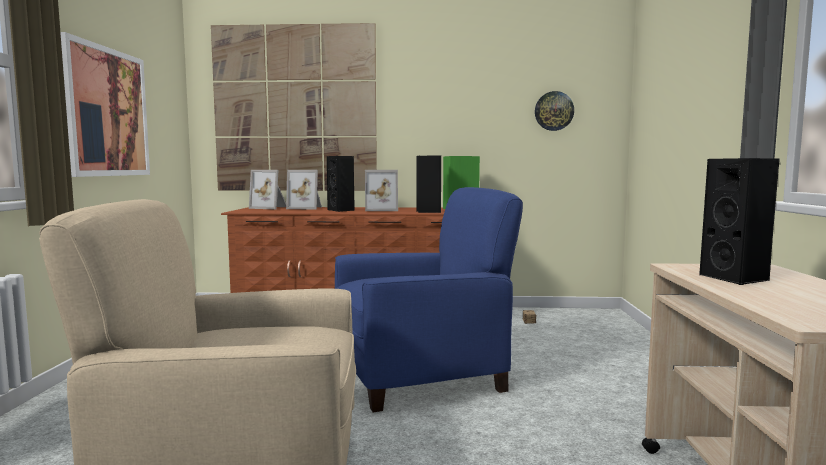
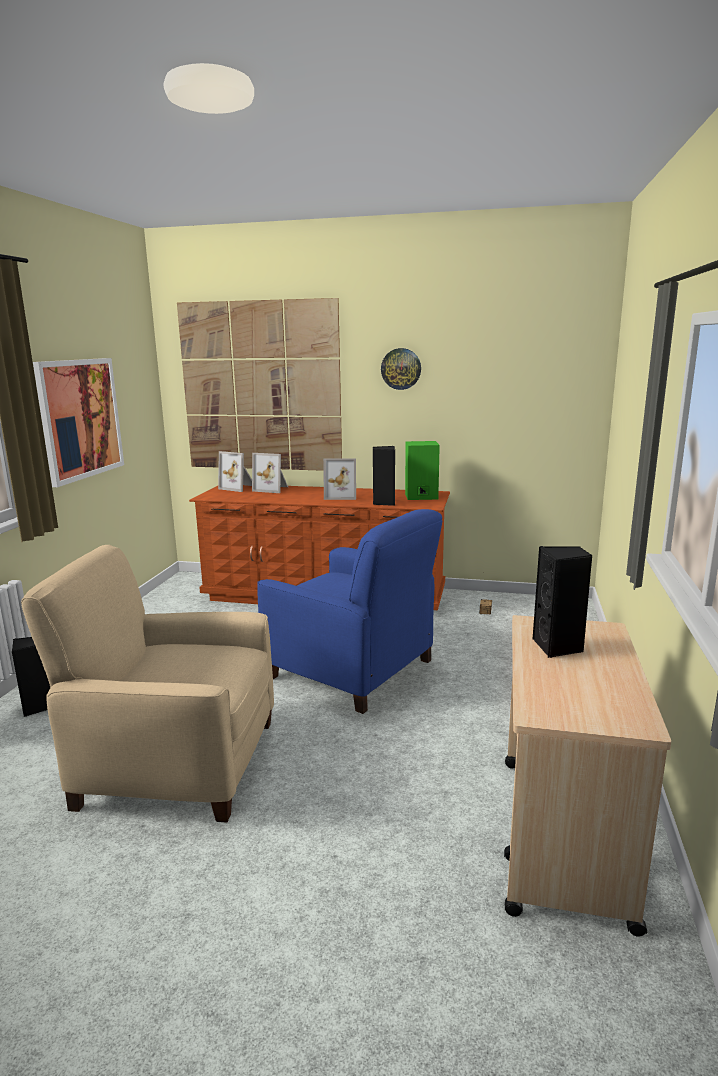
camera: 10 degrees right, 10 degrees up
black speaker [327,156,355,212] -> black speaker moved to [12,637,50,717]
blue armchair [335,187,523,412] -> blue armchair turned 45 degrees clockwise [257,509,442,714]
wall clock [535,91,574,131] -> wall clock moved to [381,348,421,390]

